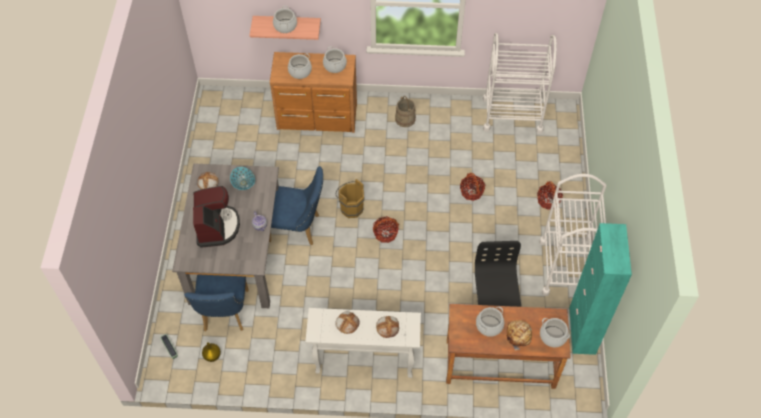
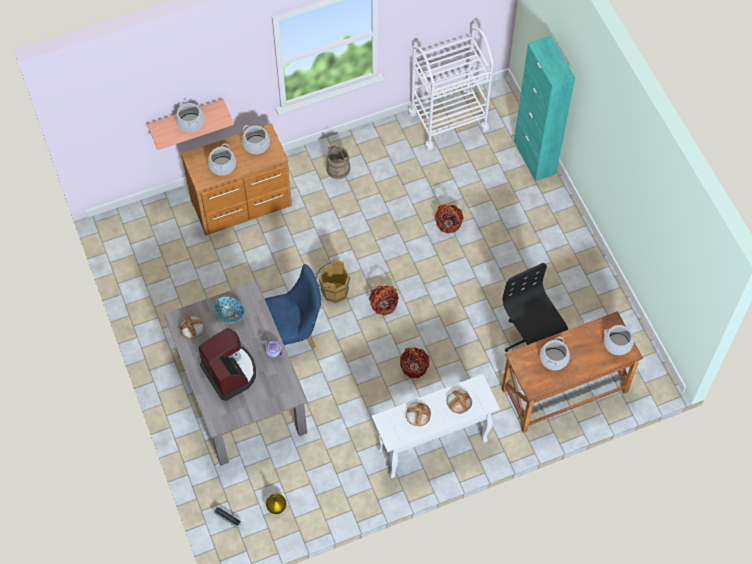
camera: 25 degrees left, 5 degrees up
blue chair [184,274,248,331] -> none
bread [506,320,532,351] -> none
basket [537,181,563,210] -> basket moved to [400,347,430,378]
white cart [539,174,607,296] -> none
turquoise cabinet [569,223,632,355] -> turquoise cabinet moved to [514,36,575,181]

